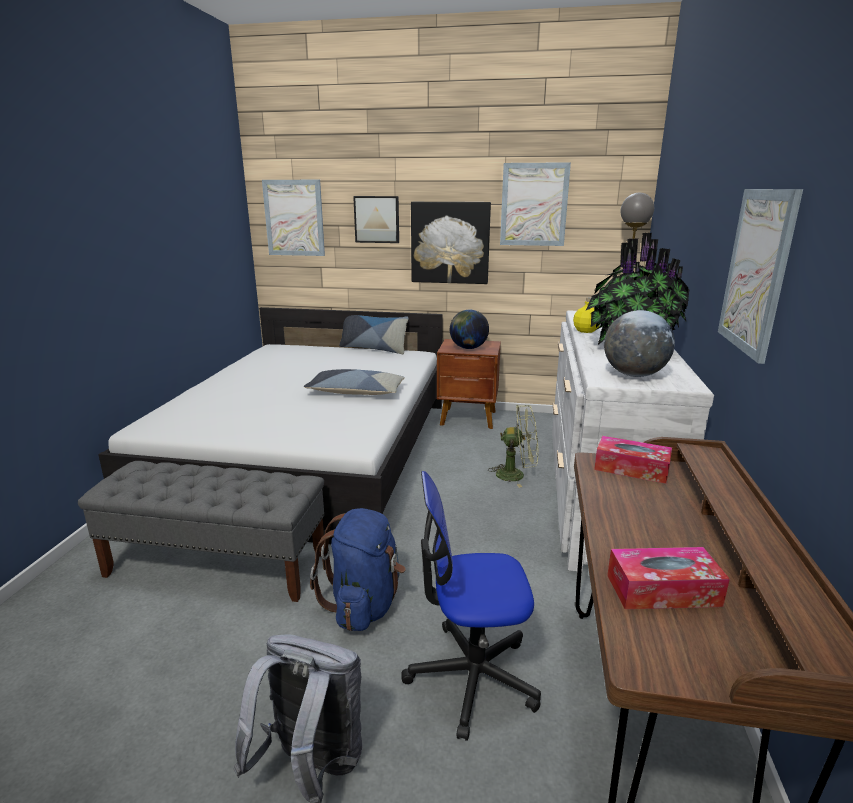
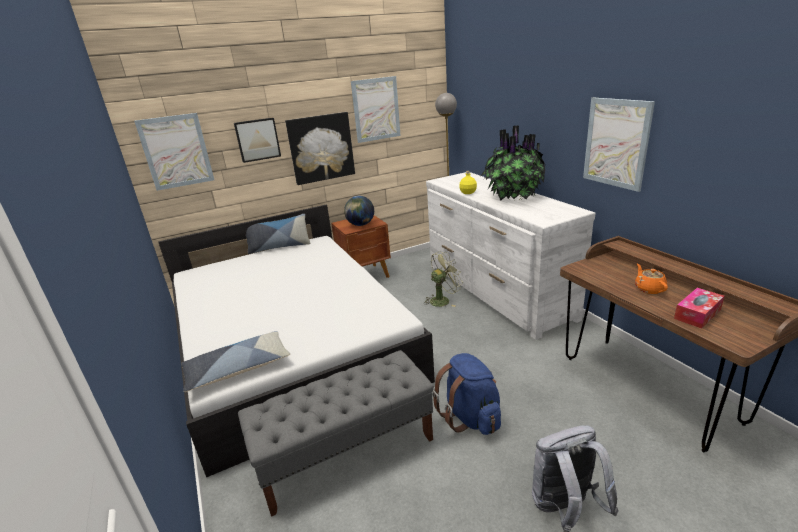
camera: 35 degrees left, 5 degrees up
pillow [304,369,405,395] -> pillow moved to [181,331,290,392]
office chair [401,471,541,741] -> none
tissue box [594,436,672,484] -> none
globe [604,310,675,377] -> none
none -> orange teapot [635,264,668,294]

